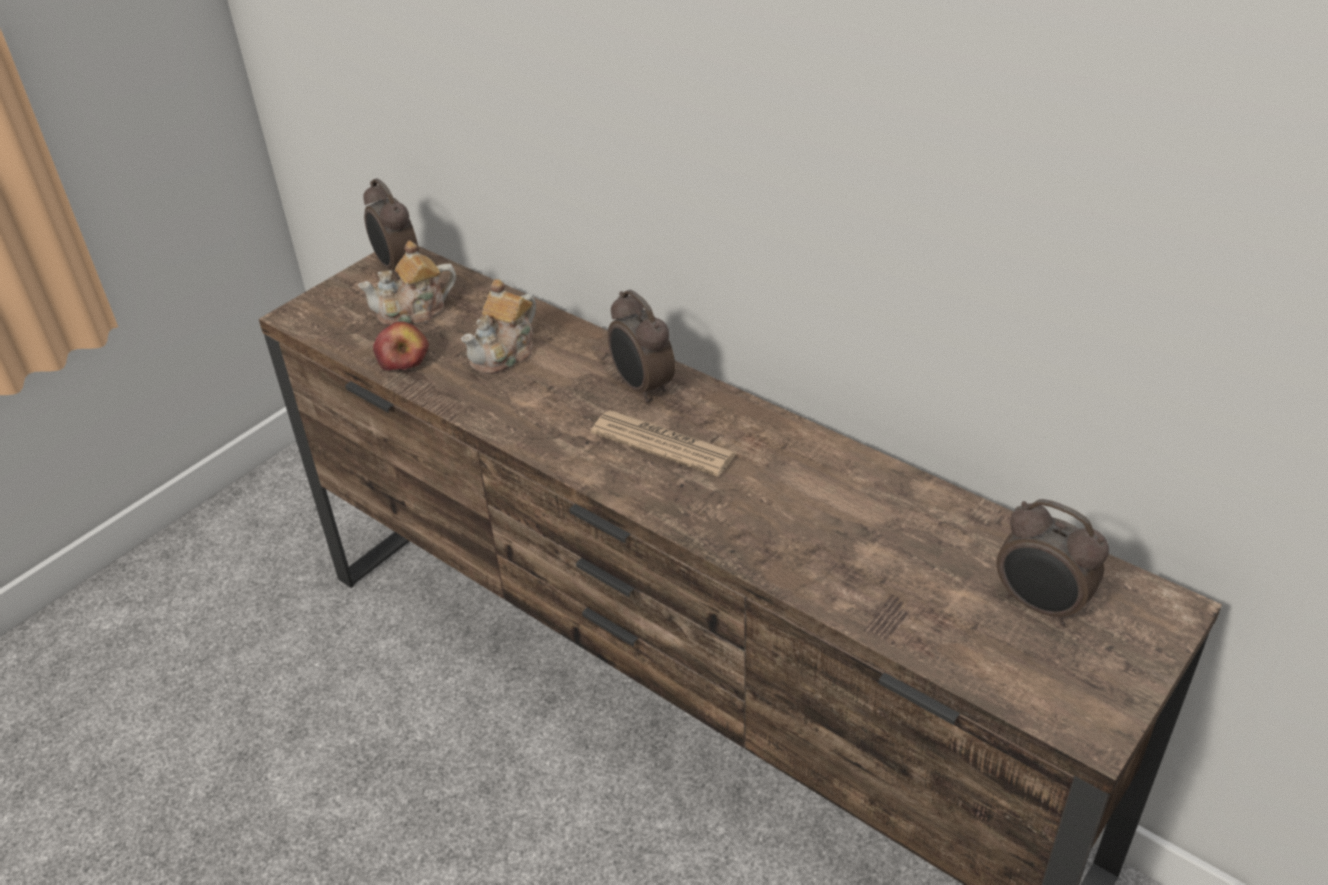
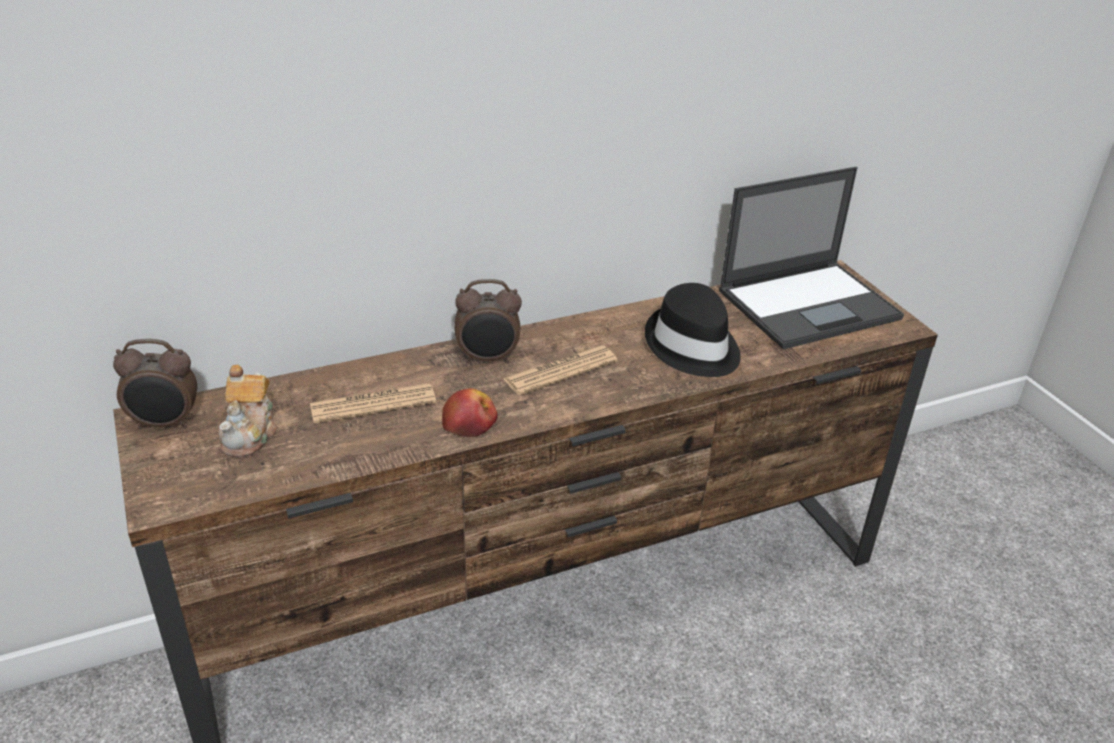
camera: 65 degrees left, 5 degrees down
apple [373,321,429,371] -> apple moved to [442,388,498,437]
teapot [461,279,536,374] -> newspaper [310,383,436,423]
alarm clock [996,499,1109,626] -> laptop [719,167,904,349]
none -> black hat [645,283,741,377]

